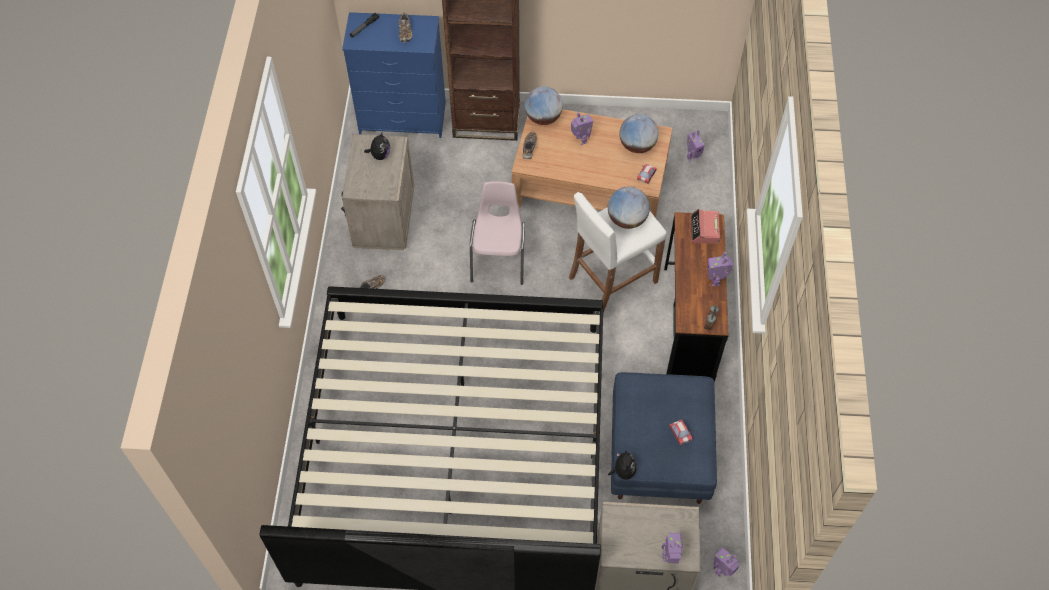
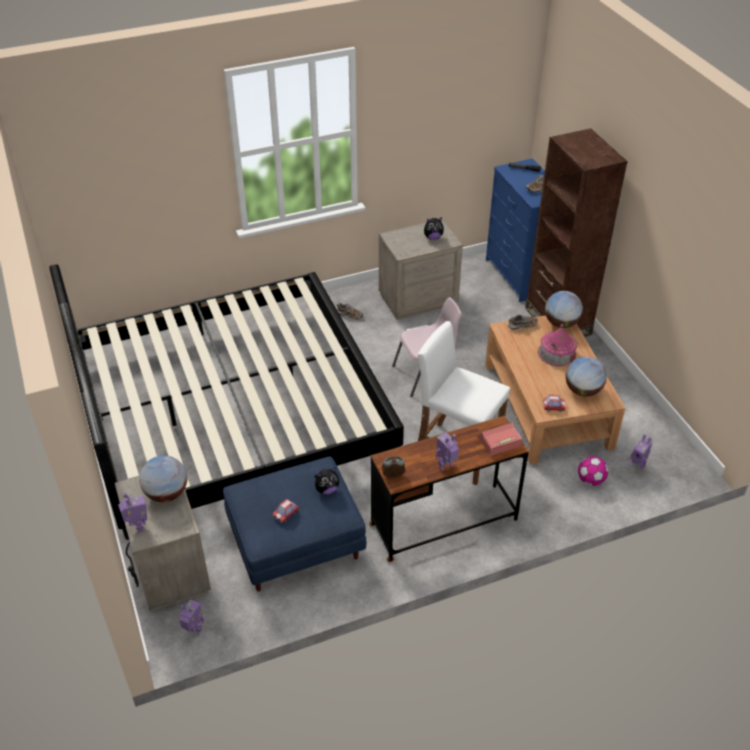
camera: 65 degrees right, 15 degrees down
toy robot [571,112,593,145] -> toy house [538,324,577,366]
globe [608,186,650,229] -> globe moved to [139,455,187,502]
plush toy [608,450,637,480] -> plush toy moved to [314,467,340,495]
none -> football [578,456,608,486]

